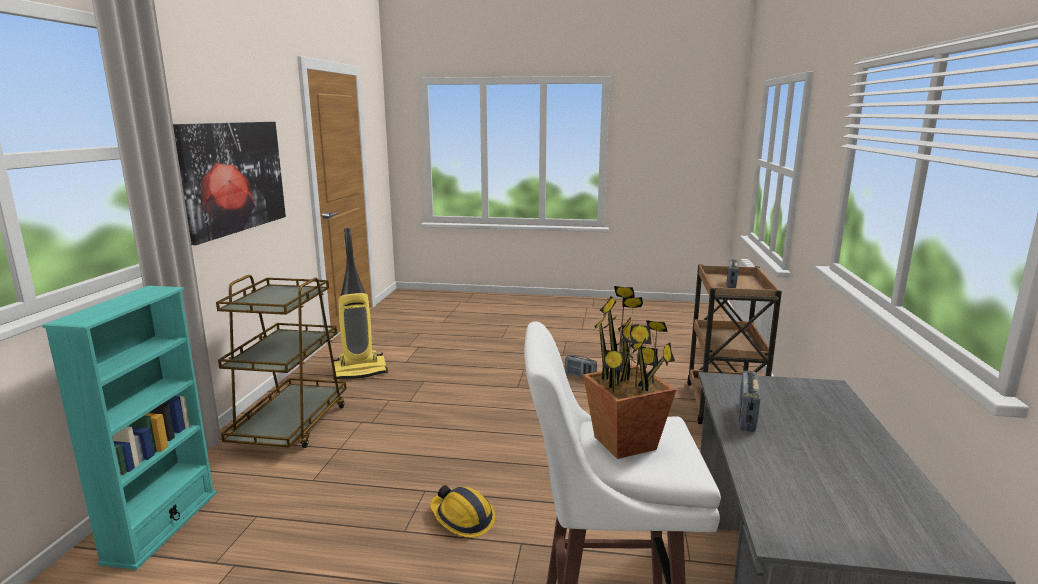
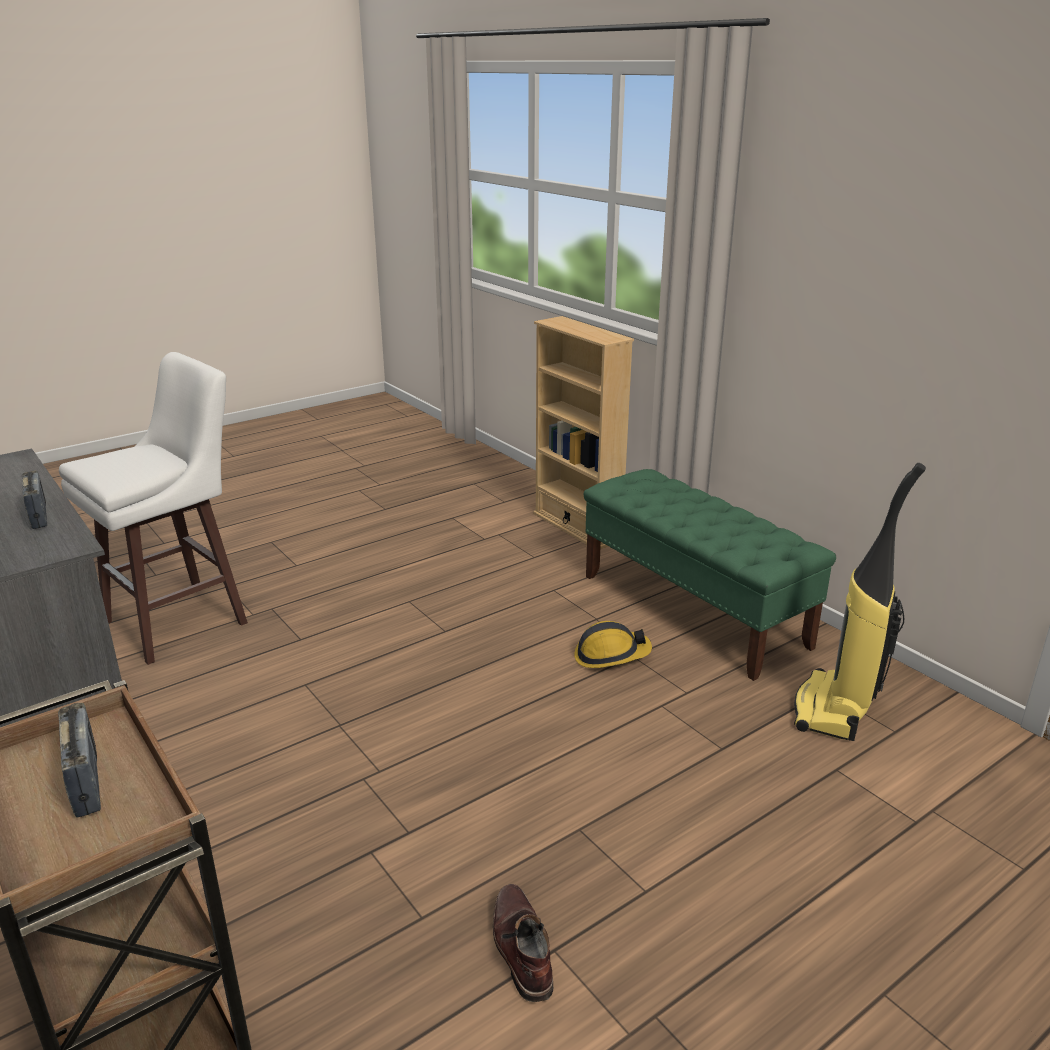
camera: 135 degrees right, 10 degrees up
turquoise bookcase [42,286,217,570] -> beige bookcase [533,316,634,549]
picture [173,122,286,245] -> none
brown cart [216,275,347,448] -> green bench [584,469,836,681]
hard hat [430,485,496,538] -> hard hat moved to [574,621,652,668]
radio [565,355,597,378] -> brown boot [493,884,553,1002]
potted plant [583,286,676,459] -> none

